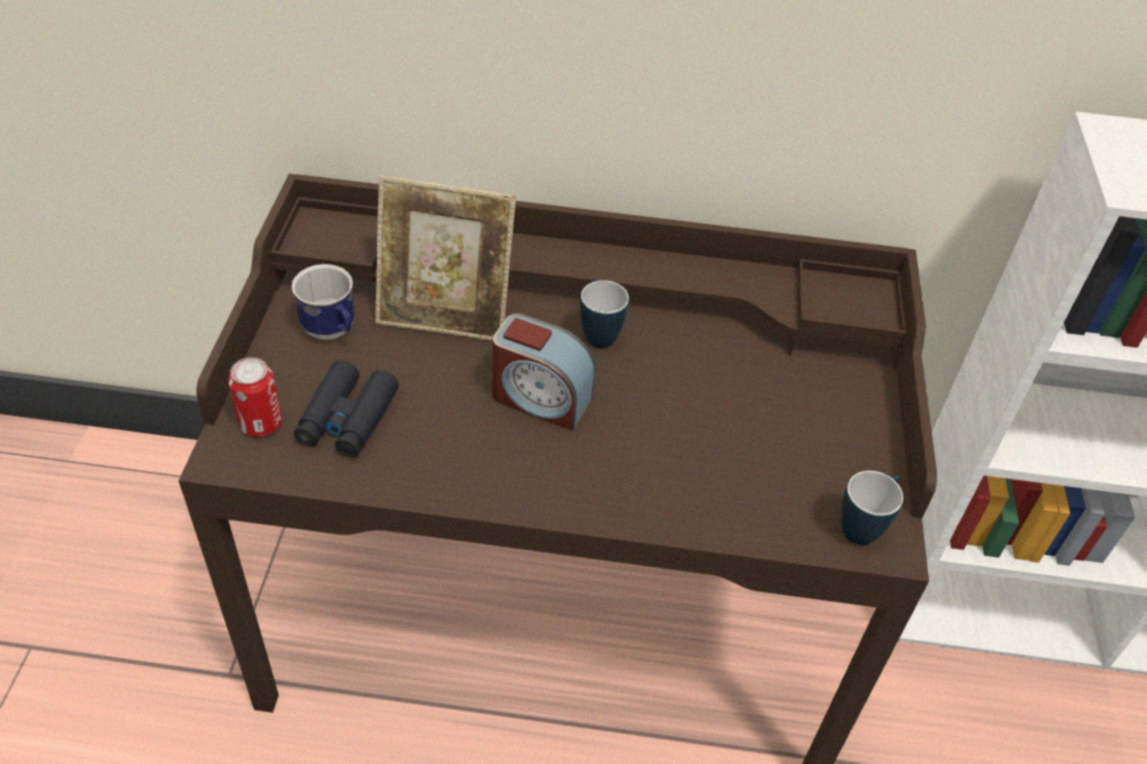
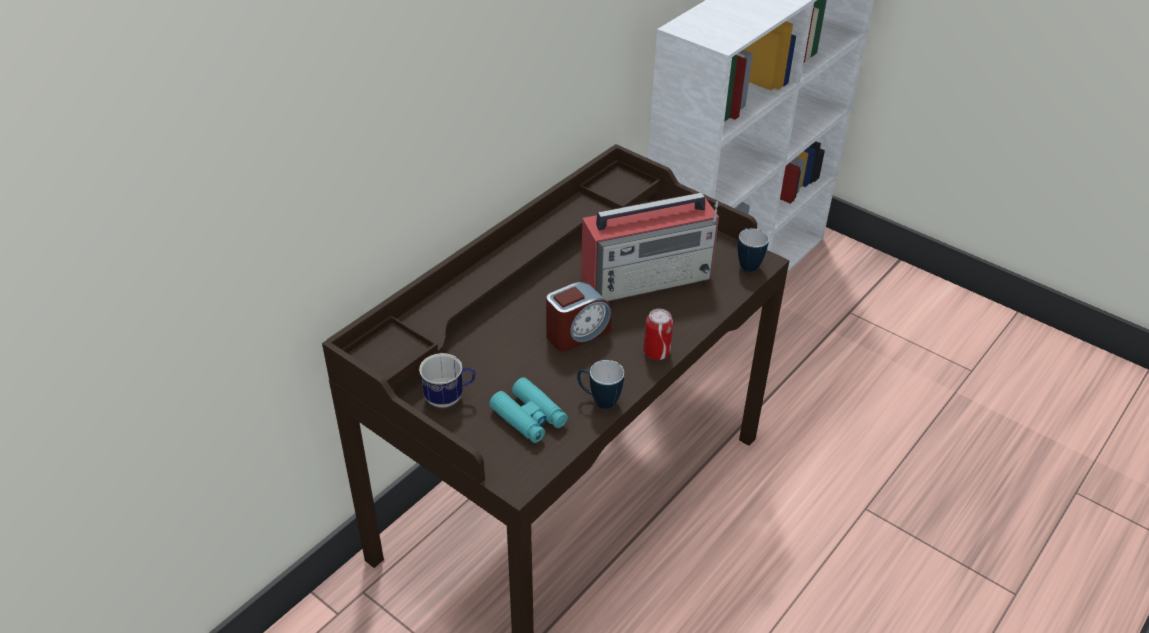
camera: 55 degrees left, 5 degrees down
can [228,357,282,437] -> can moved to [644,309,673,360]
black binoculars [294,360,399,457] -> turquoise binoculars [489,377,568,443]
picture frame [375,176,516,341] -> none
mug [580,278,629,348] -> mug moved to [577,360,624,409]
none -> radio [581,193,719,302]

